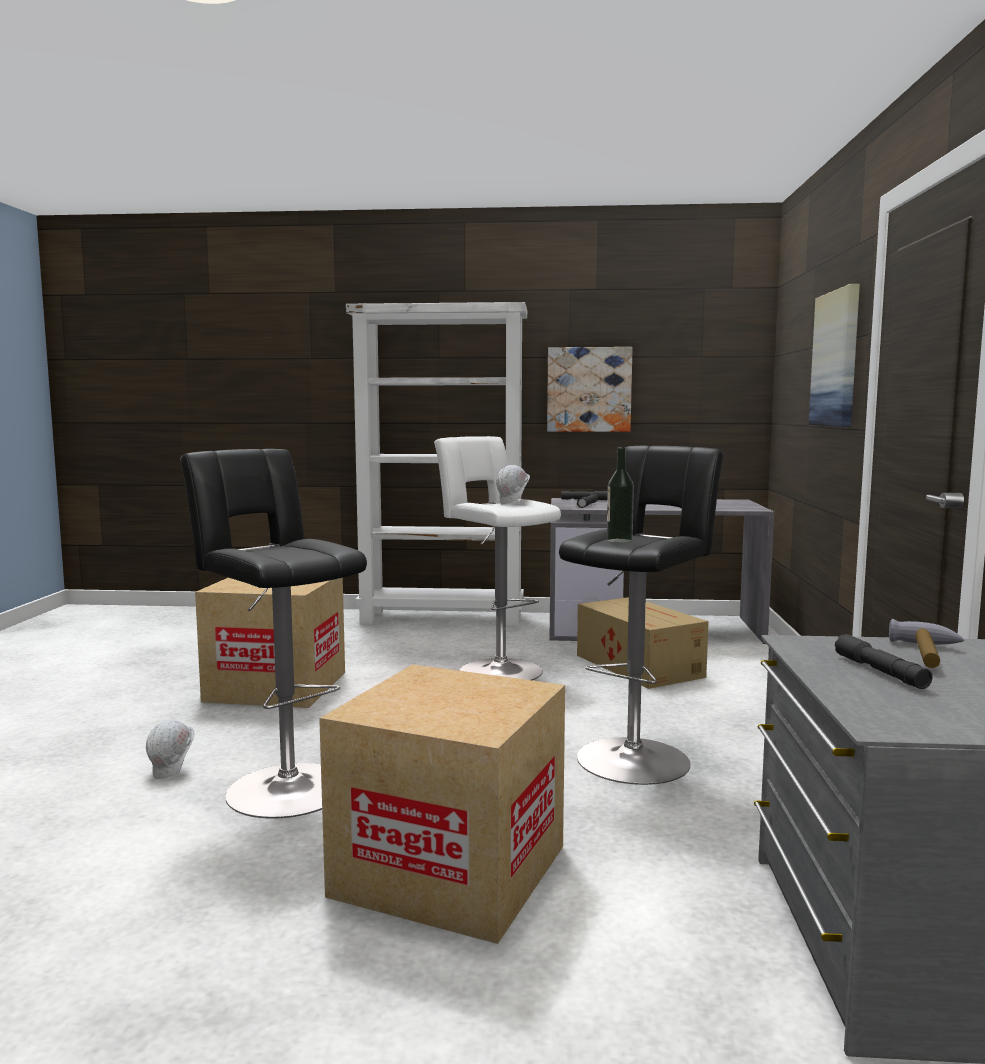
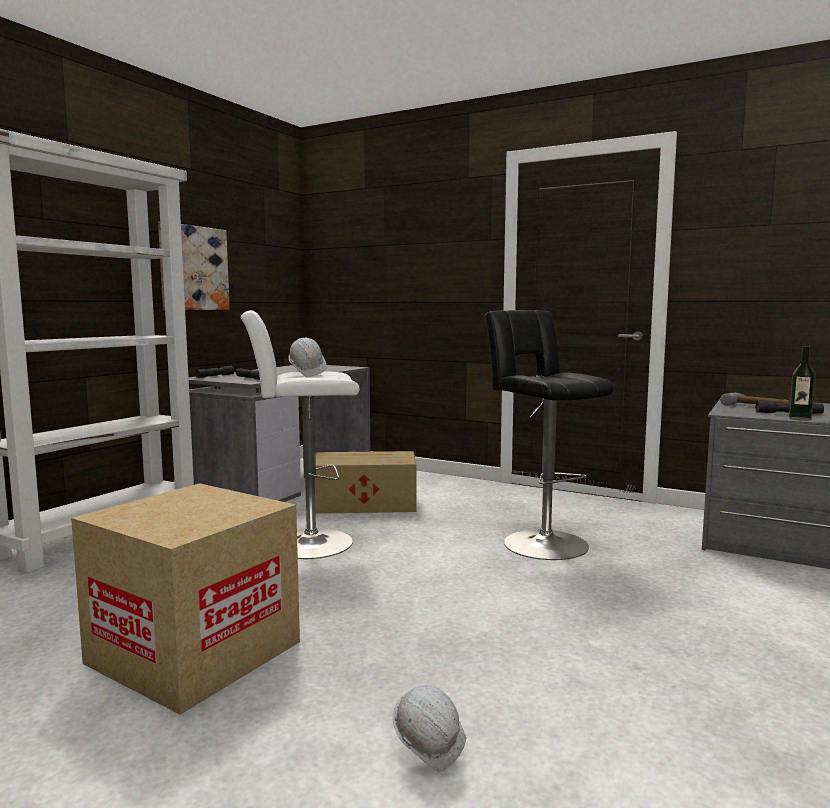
camera: 65 degrees left, 0 degrees up
black stool [180,449,367,819] -> none
cardboard box [319,664,565,944] -> none
bottle [607,447,634,543] -> bottle moved to [789,346,815,421]
picture [809,284,860,427] -> none

